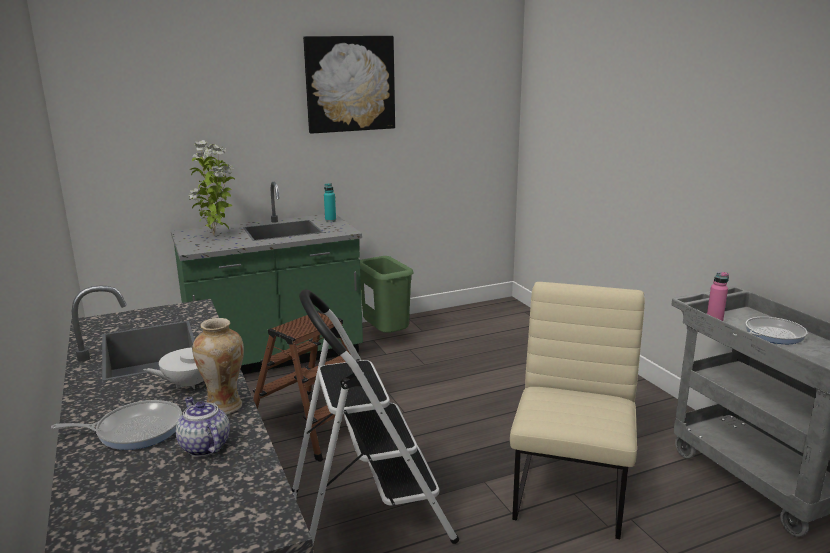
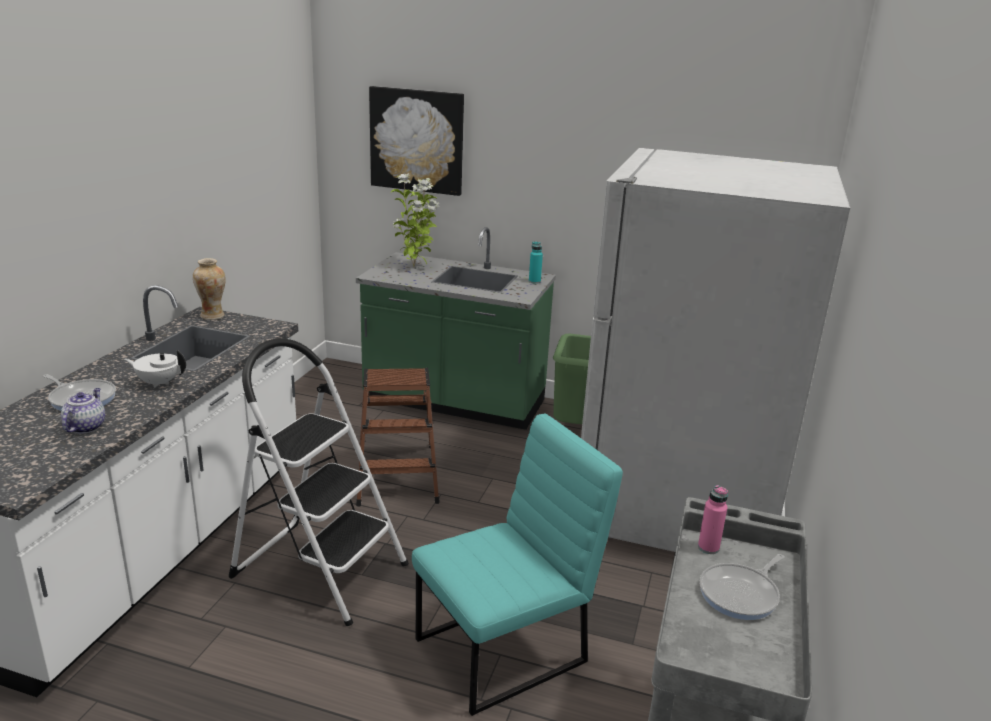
camera: 40 degrees right, 5 degrees up
vase [192,318,244,414] -> vase moved to [193,258,226,320]
picture [303,36,395,134] -> picture moved to [369,86,464,196]
beige chair [510,282,645,539] -> turquoise chair [412,414,623,716]
frying pan [733,317,807,344] -> frying pan turned 120 degrees clockwise [700,554,784,620]
none -> white fridge [581,148,850,552]

